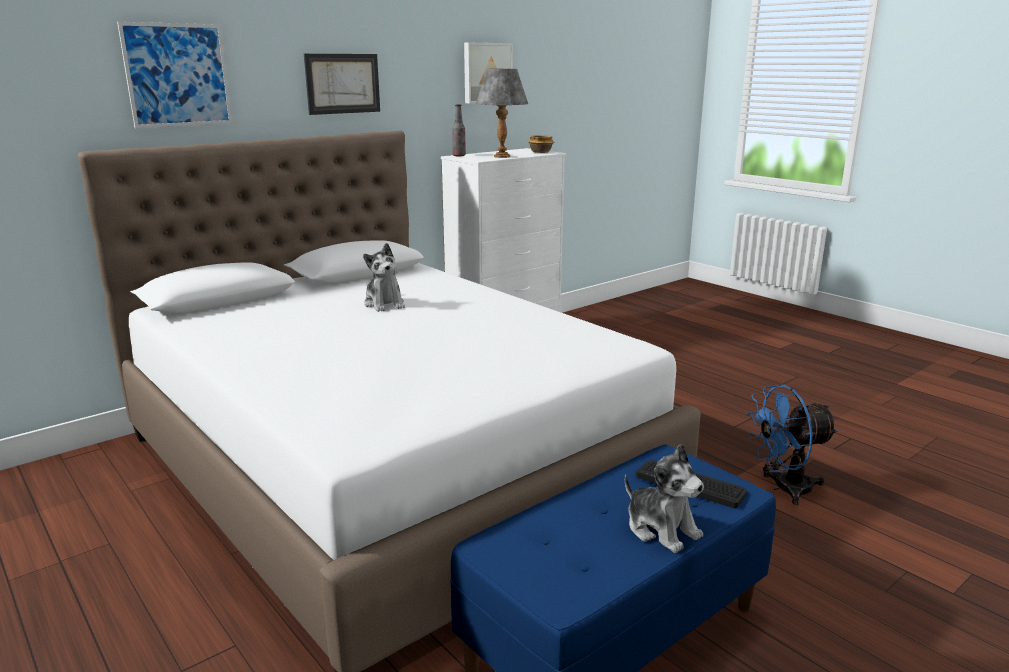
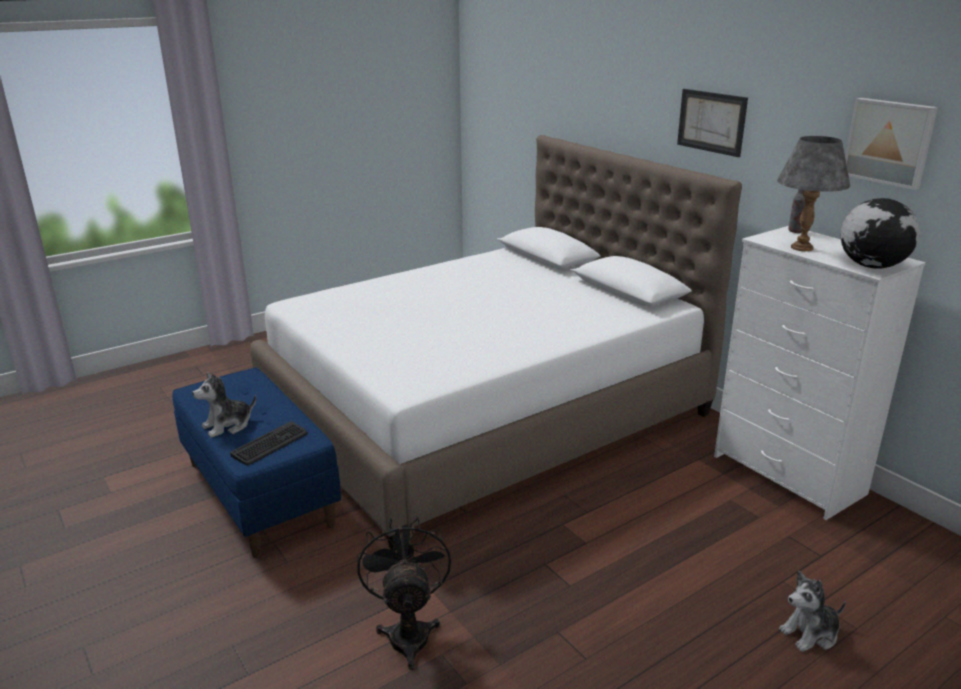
camera: 95 degrees right, 5 degrees up
picture [117,22,232,128] -> none
plush toy [363,243,405,312] -> plush toy moved to [779,571,846,652]
bowl [528,135,554,153] -> globe [840,198,920,269]
blue fan [746,385,838,505] -> black fan [357,517,451,670]

